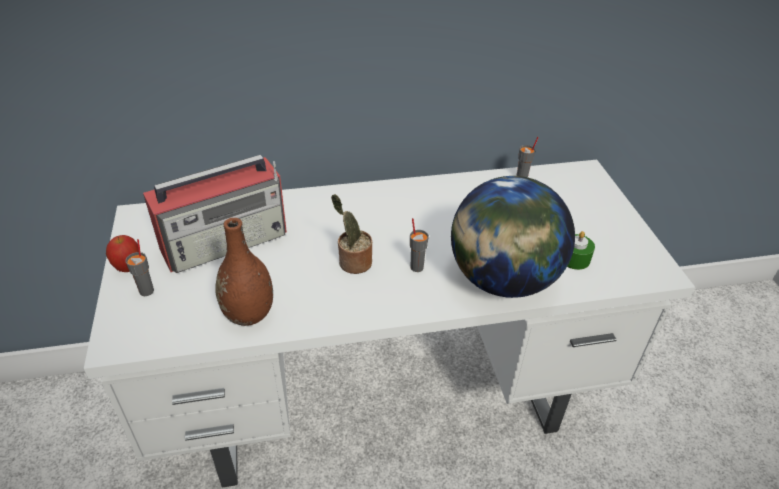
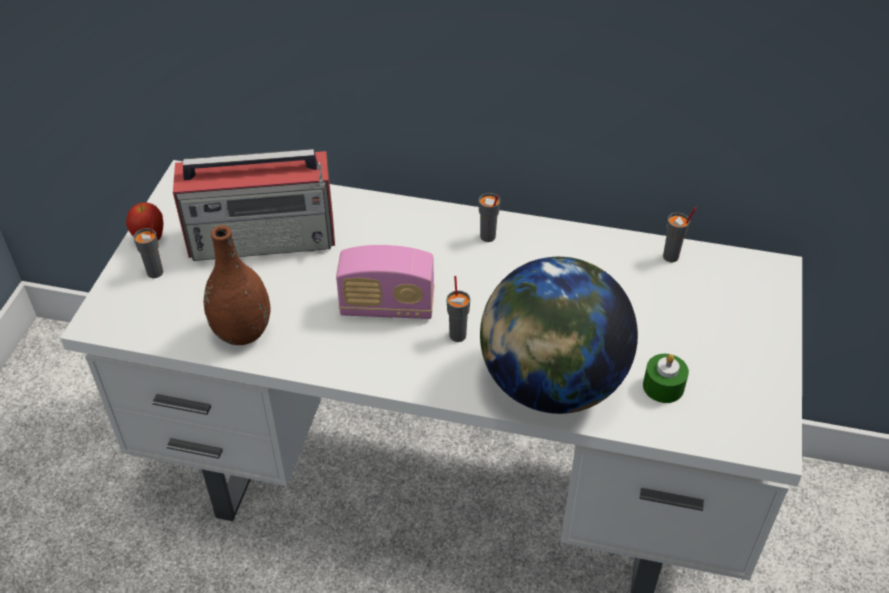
camera: 25 degrees right, 5 degrees up
potted plant [331,194,372,274] -> radio [336,245,434,319]
none -> grey cup [479,193,500,242]

